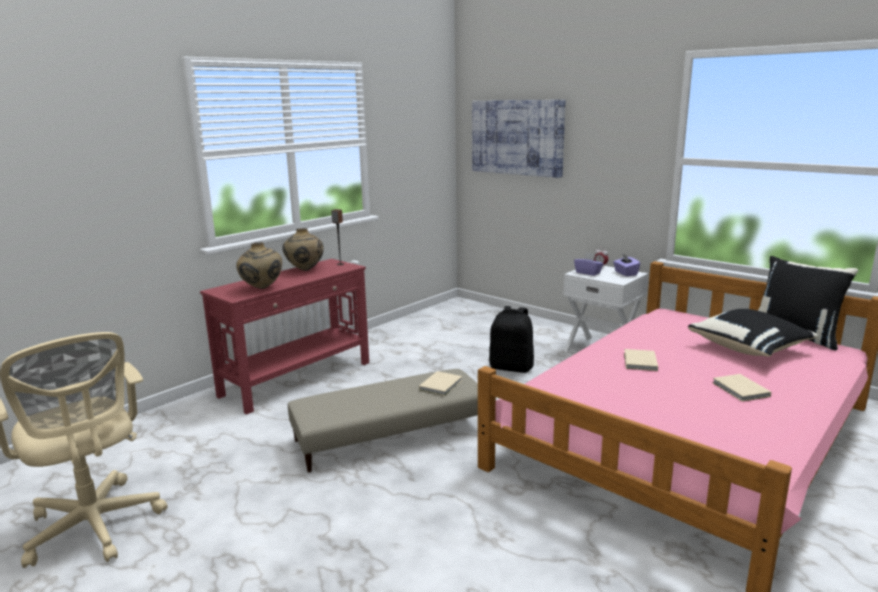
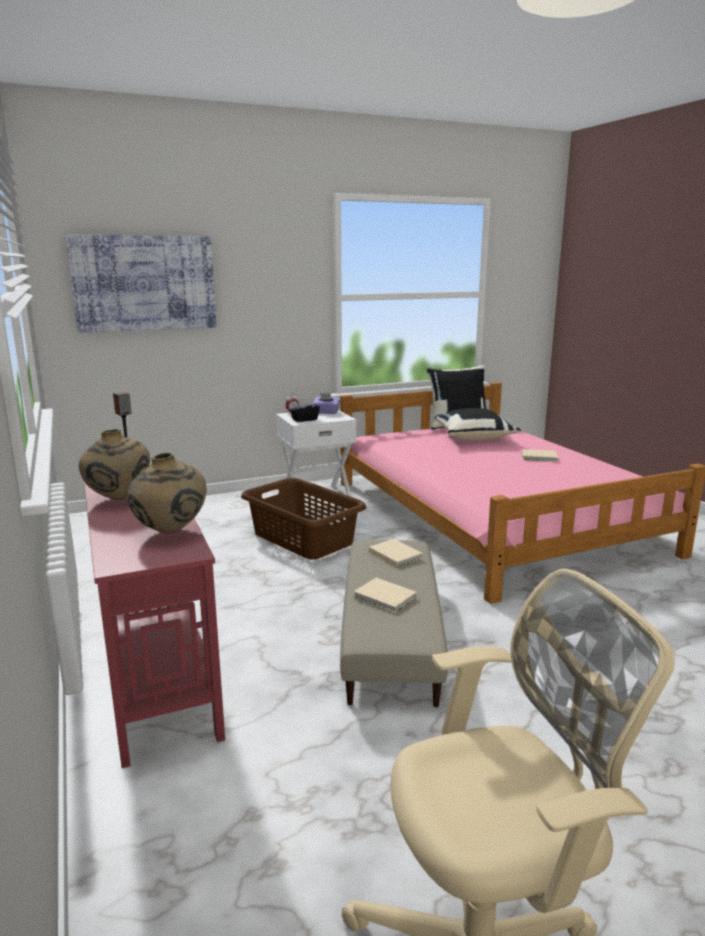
camera: 65 degrees left, 0 degrees up
black backpack [489,306,534,373] -> brown laundry basket [241,478,366,560]
purple tissue box [574,253,604,276] -> black tissue box [290,398,320,422]
beige book [624,349,658,371] -> beige book moved to [354,578,417,613]

